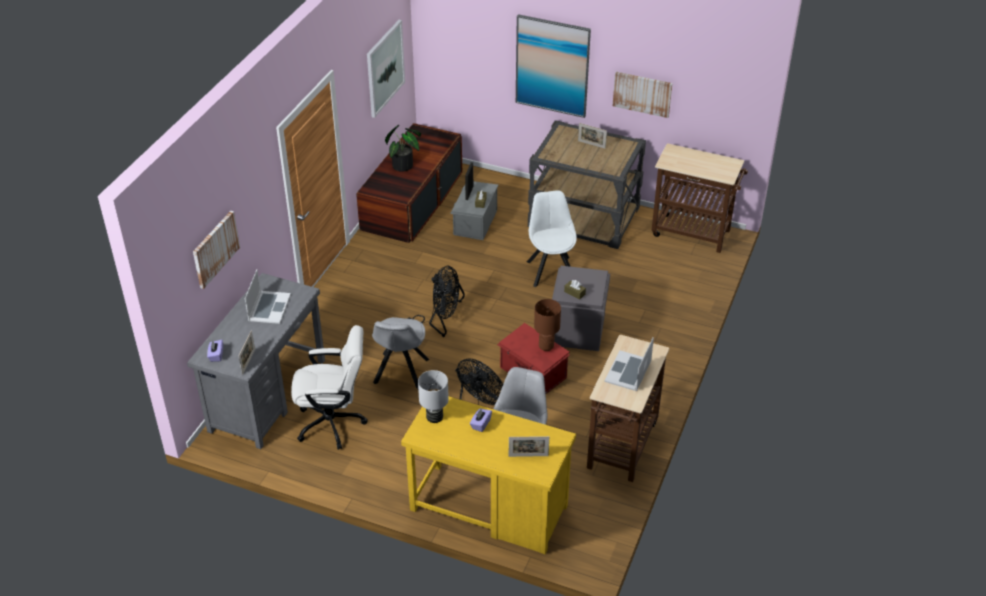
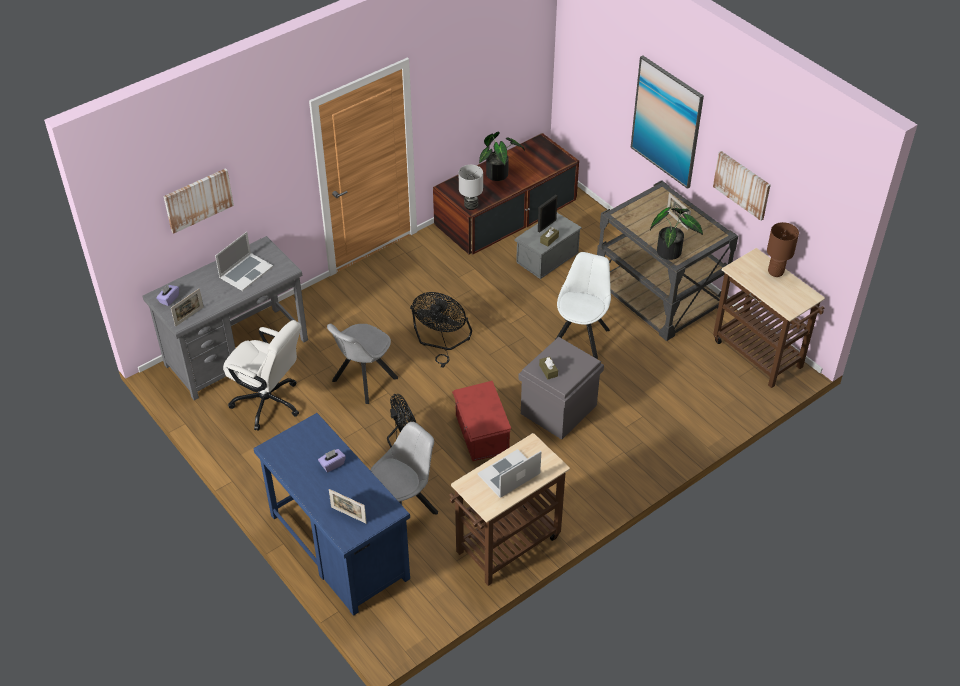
camera: 30 degrees right, 5 degrees up
picture [367,20,405,118] -> none
yellow desk [401,396,576,554] -> blue desk [254,413,410,616]
black fan [408,266,465,337] -> black fan turned 120 degrees counterclockwise [410,292,472,368]
grey table lamp [418,370,449,423] -> grey table lamp moved to [459,165,483,210]
brown table lamp [534,299,561,351] -> brown table lamp moved to [767,222,799,277]
none -> potted plant [650,207,703,260]

